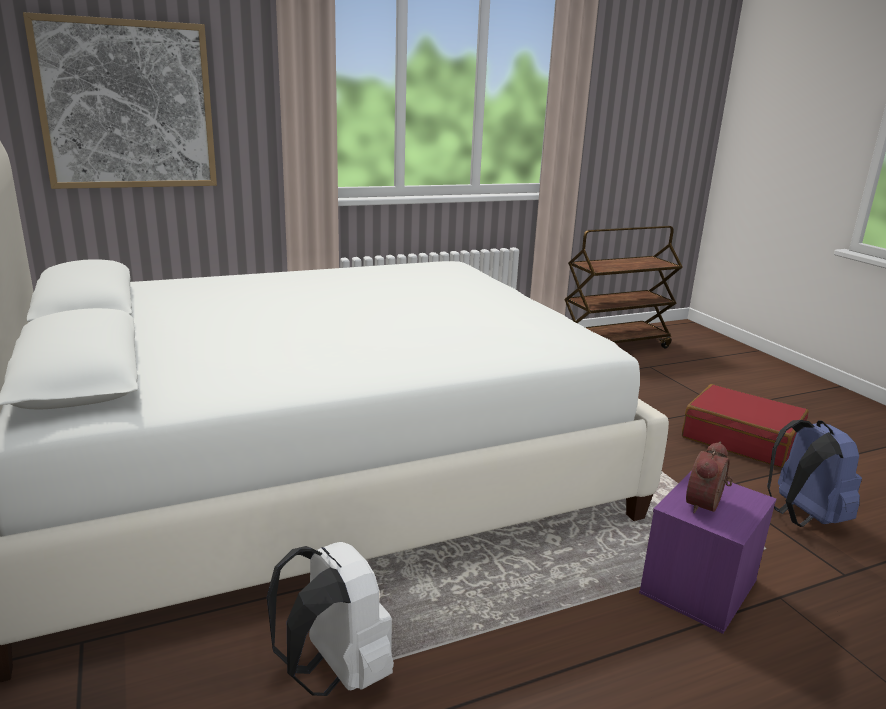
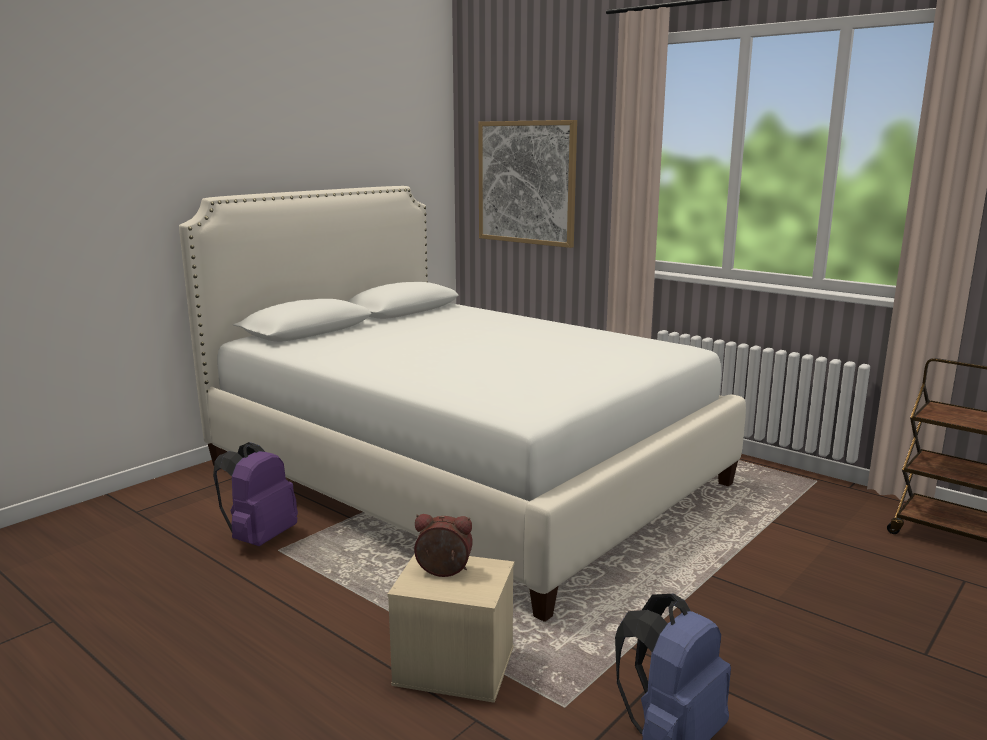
camera: 65 degrees right, 5 degrees down
white backpack [267,542,394,696] -> purple backpack [213,442,298,546]
purple storage box [639,470,776,634] -> beige storage box [388,554,514,703]
red suitcase [682,384,808,467] -> none

